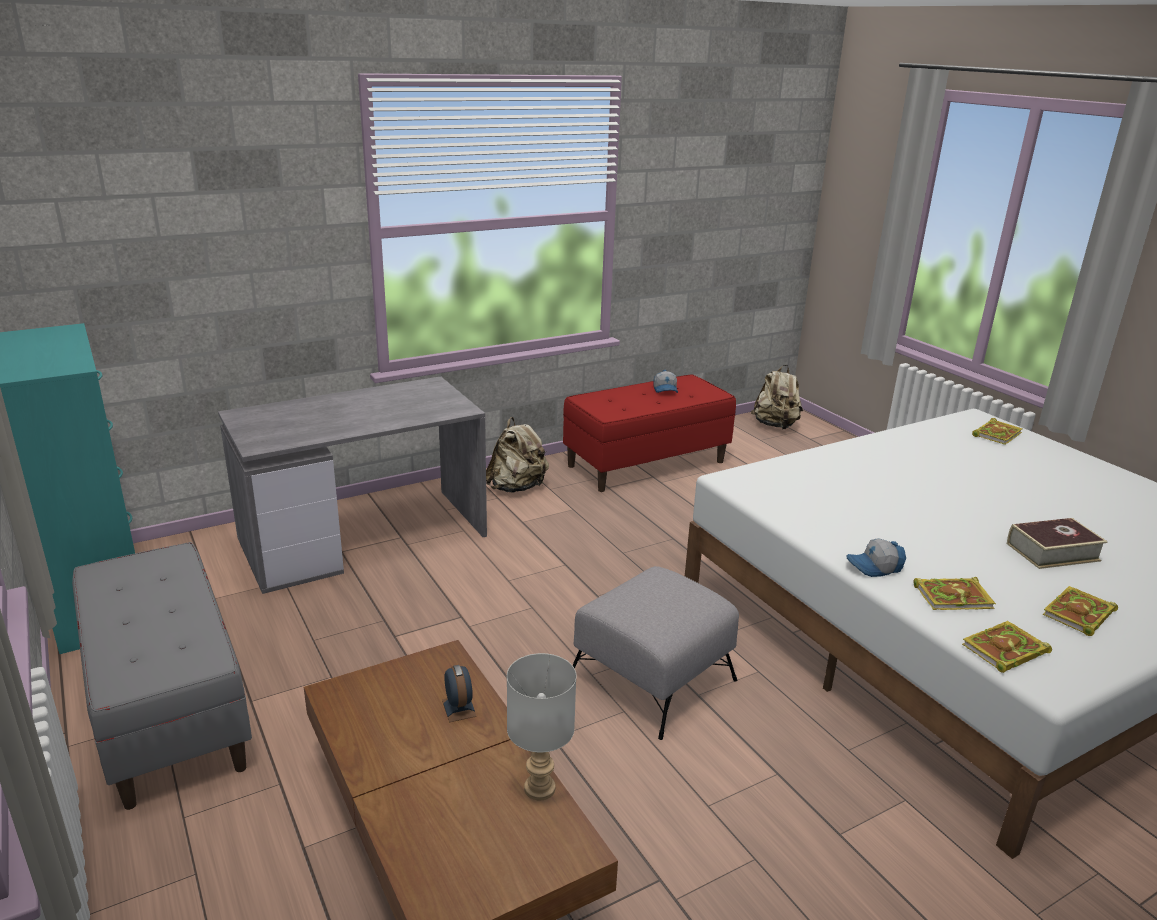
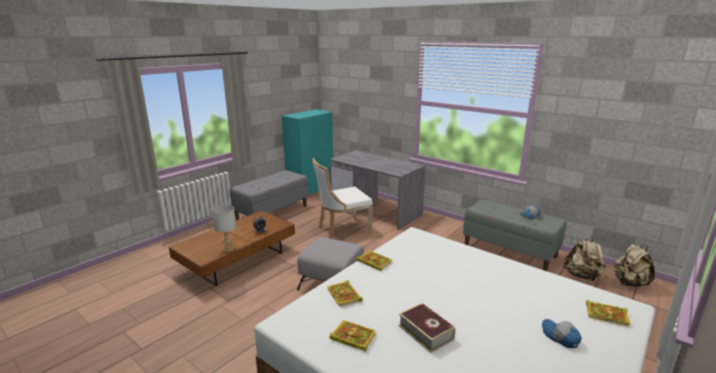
camera: 70 degrees right, 5 degrees down
beige backpack [486,417,549,493] -> beige backpack moved to [563,236,605,281]
red bench [563,374,736,492] -> grey bench [463,199,567,271]
cap [846,538,906,577] -> cap moved to [542,319,582,348]
book [962,621,1052,673] -> book moved to [356,251,392,271]
none -> white chair [312,158,373,239]

